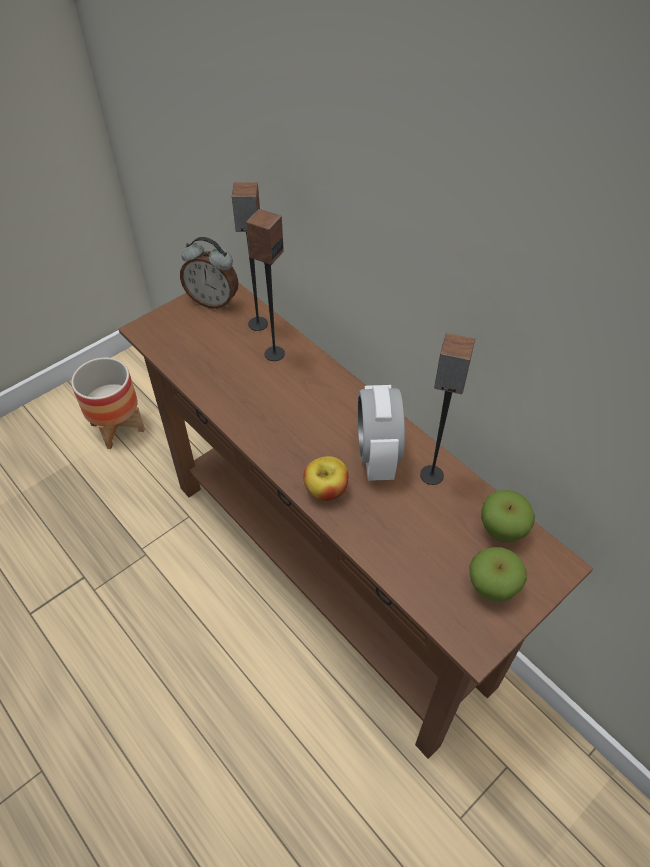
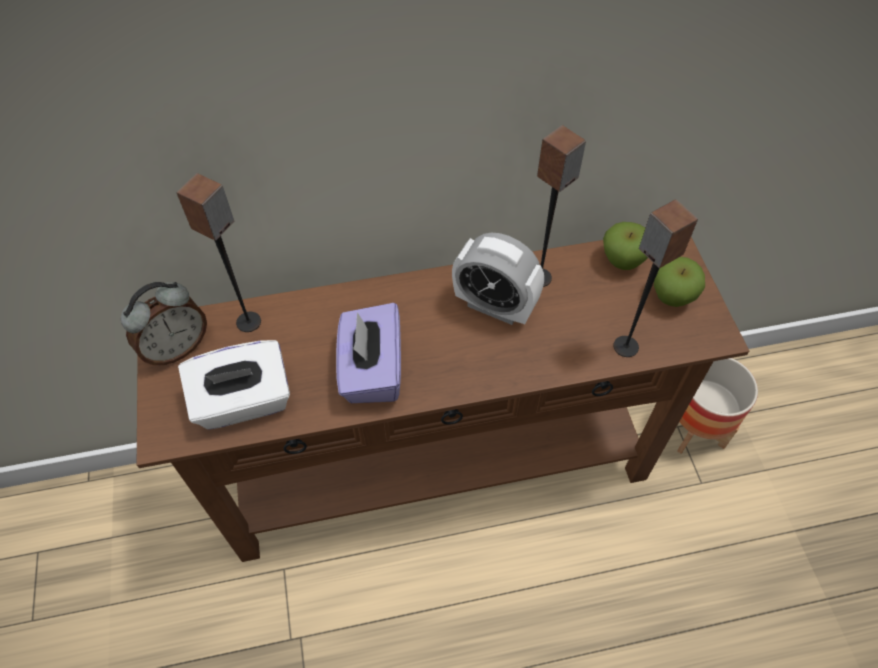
camera: 60 degrees left, 5 degrees up
planter [71,357,145,449] -> planter moved to [677,358,758,454]
speaker [246,209,285,361] -> speaker moved to [613,199,698,357]
apple [303,456,348,501] -> none
none -> white tissue box [178,340,290,429]
none -> purple tissue box [336,303,401,403]

